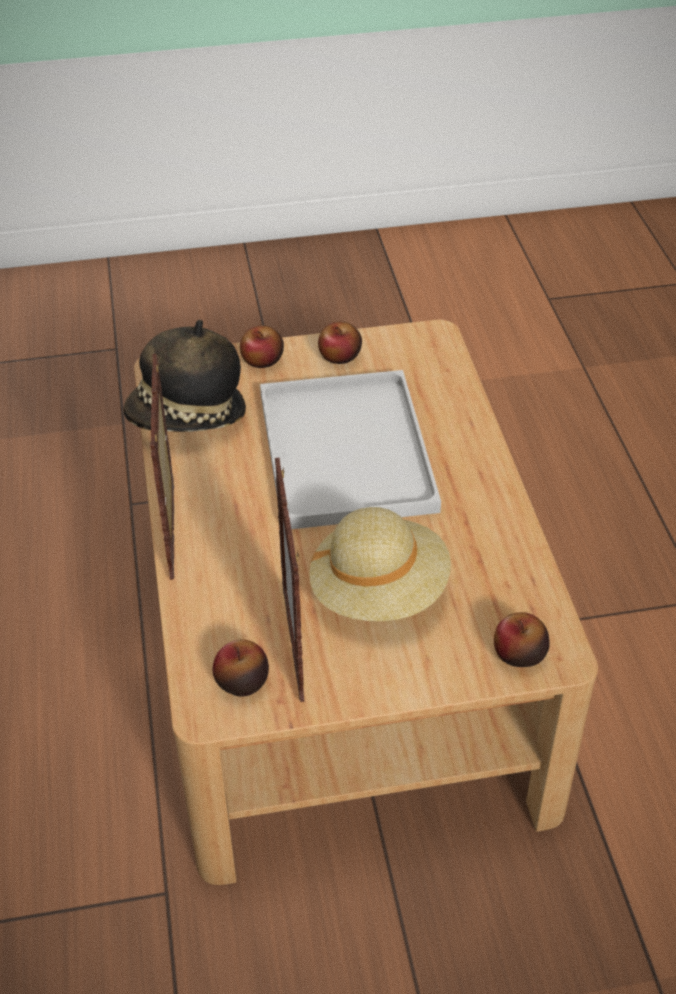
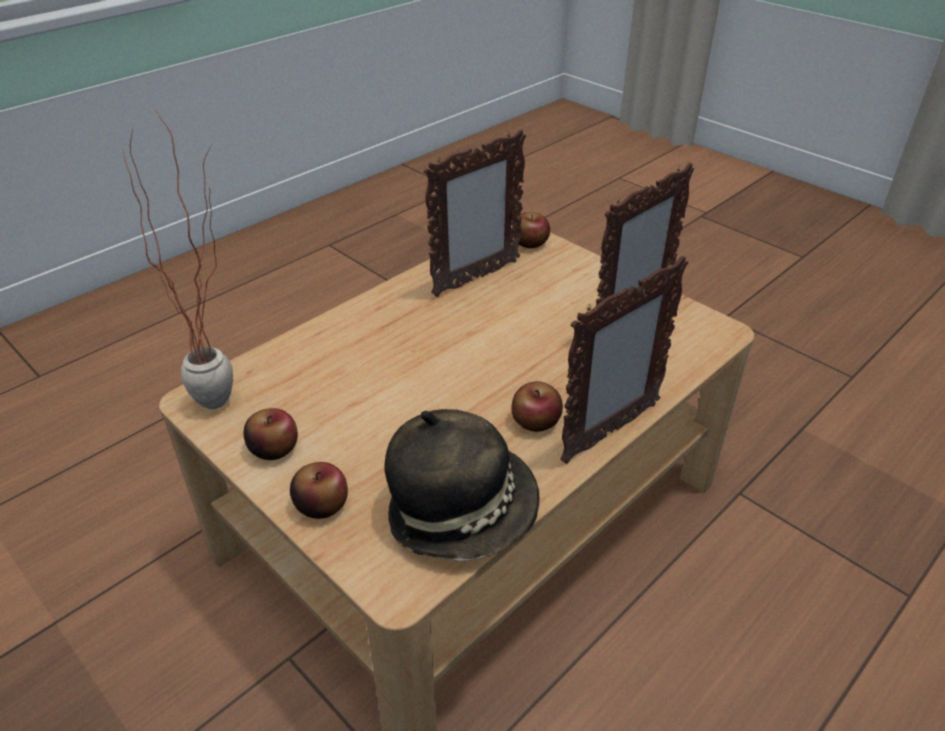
camera: 125 degrees left, 5 degrees down
apple [213,640,269,697] -> apple moved to [512,381,563,432]
white tray [260,370,441,529] -> none
beige hat [309,507,451,621] -> none
none -> potted plant [123,108,233,409]
none -> picture frame [424,130,526,297]

